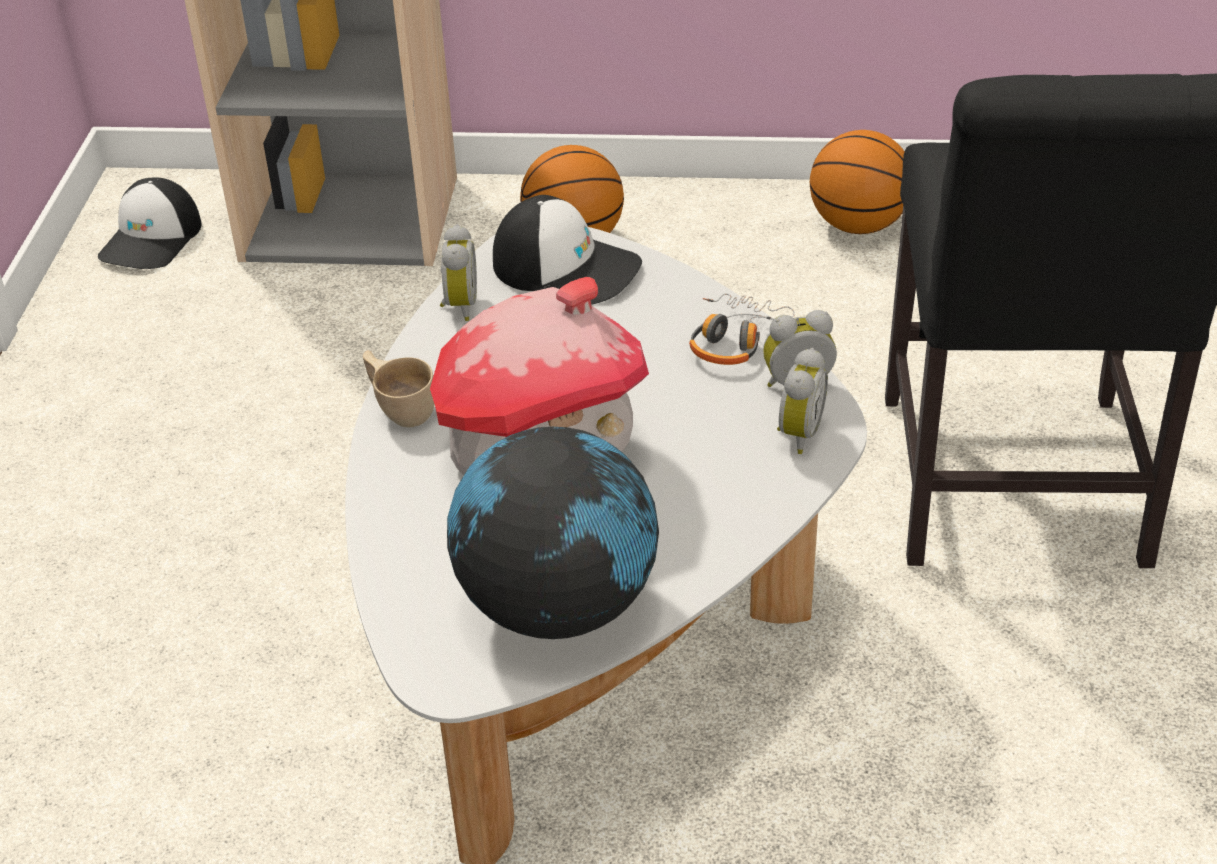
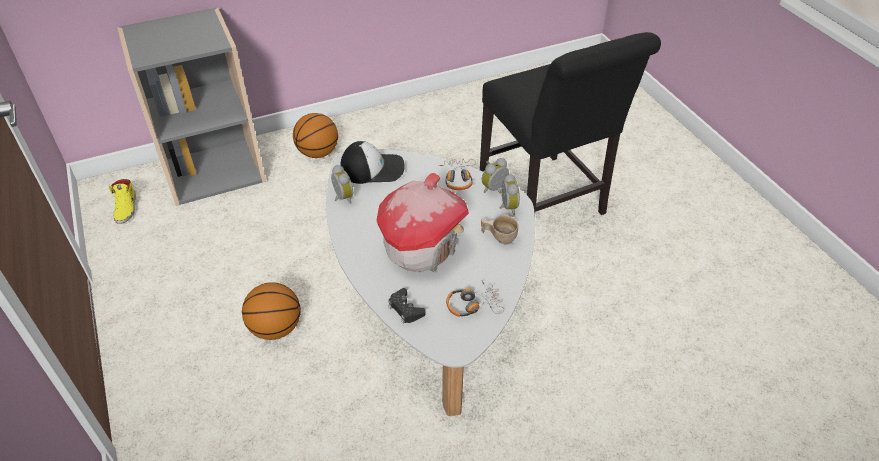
camera: 30 degrees left, 5 degrees up
cap [98,177,201,269] -> yellow shoe [109,179,136,223]
beige cup [363,350,435,428] -> beige cup moved to [481,215,518,244]
globe [447,427,659,639] -> headphones [446,280,504,317]
basketball [810,130,905,234] -> basketball moved to [242,282,301,340]
none -> black game controller [389,288,426,324]

